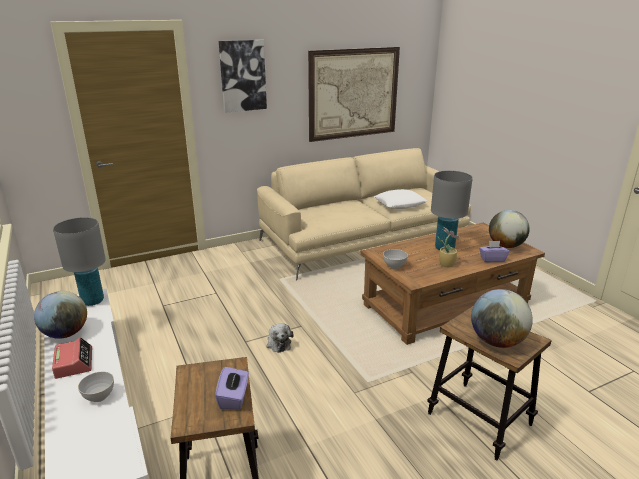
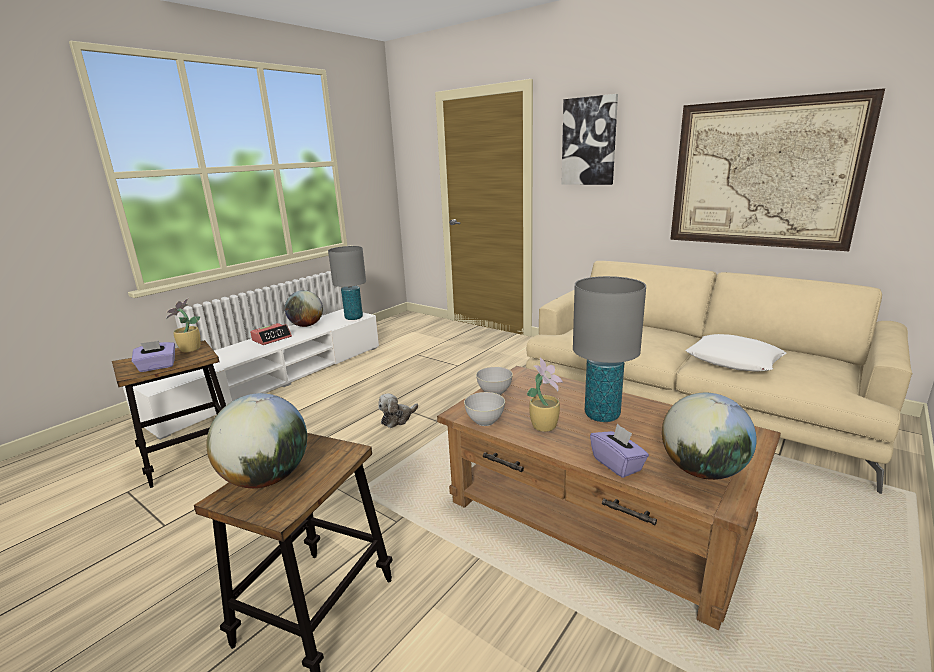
camera: 65 degrees right, 5 degrees down
grey bowl [78,371,114,402] -> grey bowl moved to [464,392,505,426]
none -> potted plant [166,298,201,352]

